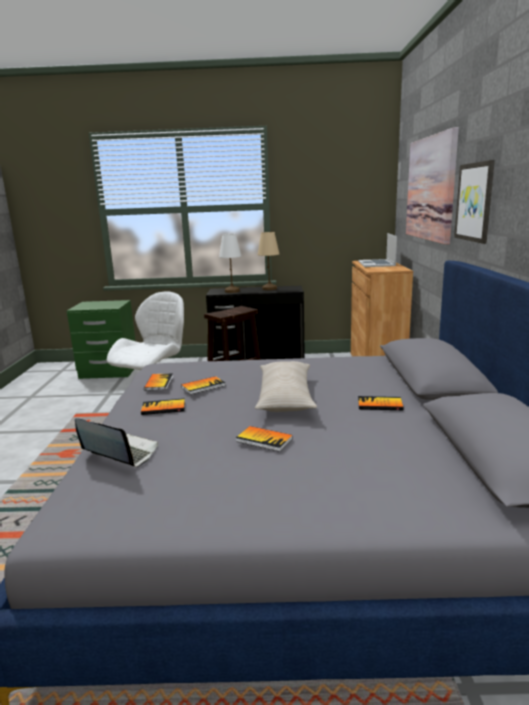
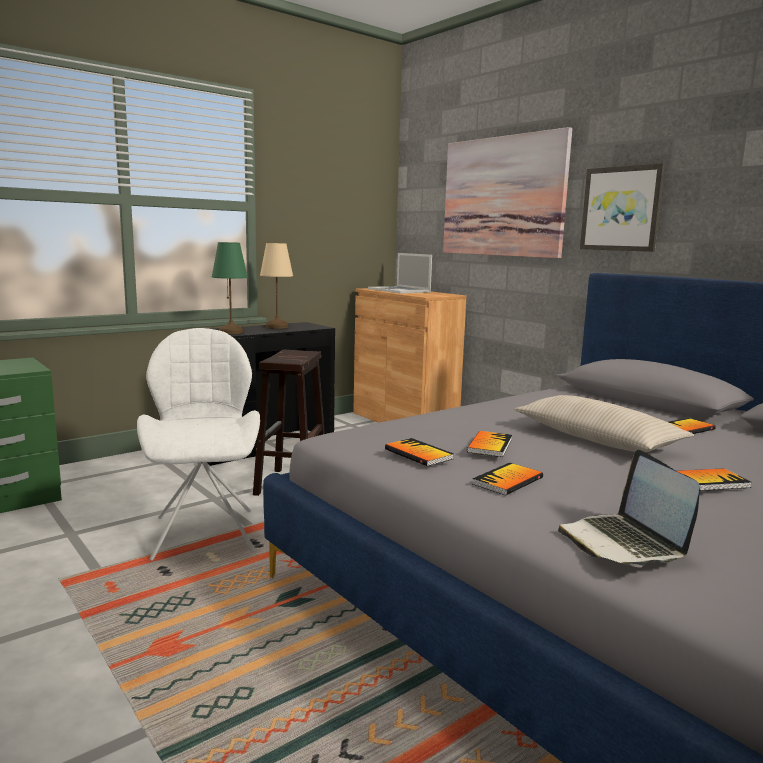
camera: 40 degrees left, 5 degrees down
laptop [75,418,158,468] -> laptop turned 90 degrees counterclockwise [558,450,700,567]
white table lamp [219,234,242,293] -> green table lamp [212,242,248,334]

